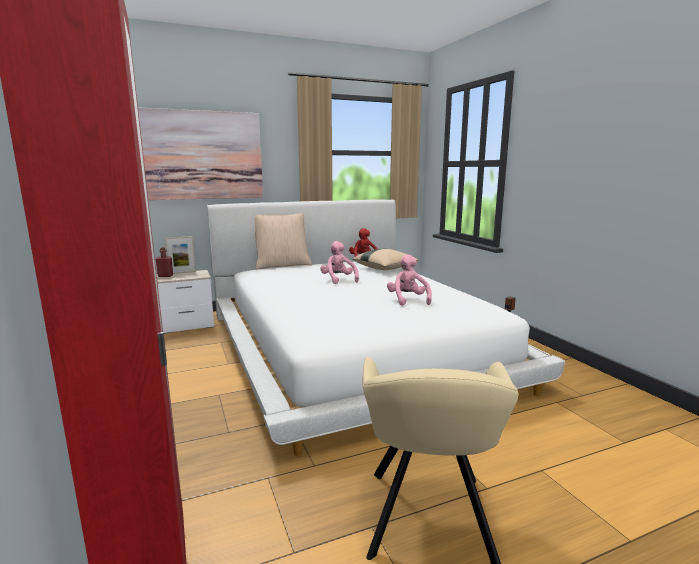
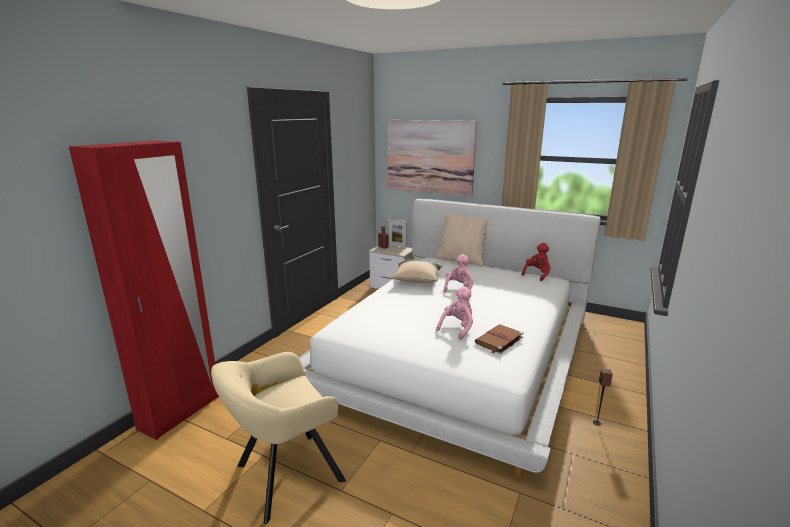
camera: 50 degrees right, 5 degrees up
beige pillow [353,249,418,270] -> beige pillow moved to [391,259,442,283]
none -> brown book [475,325,523,354]

